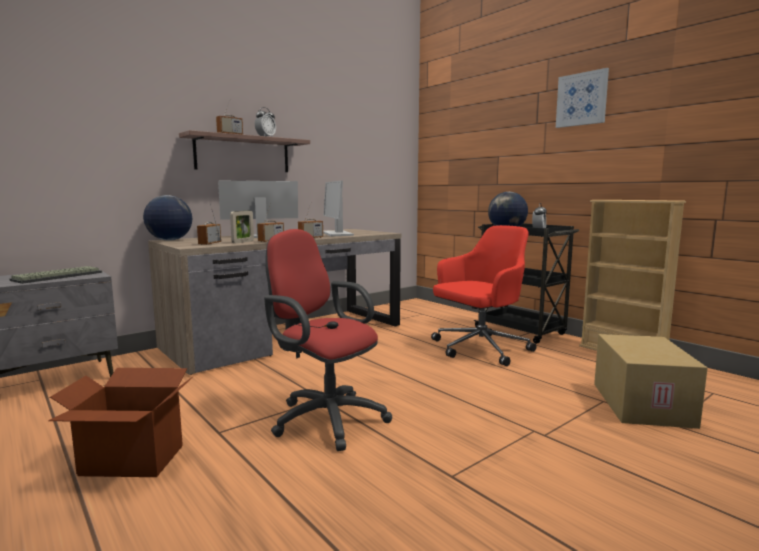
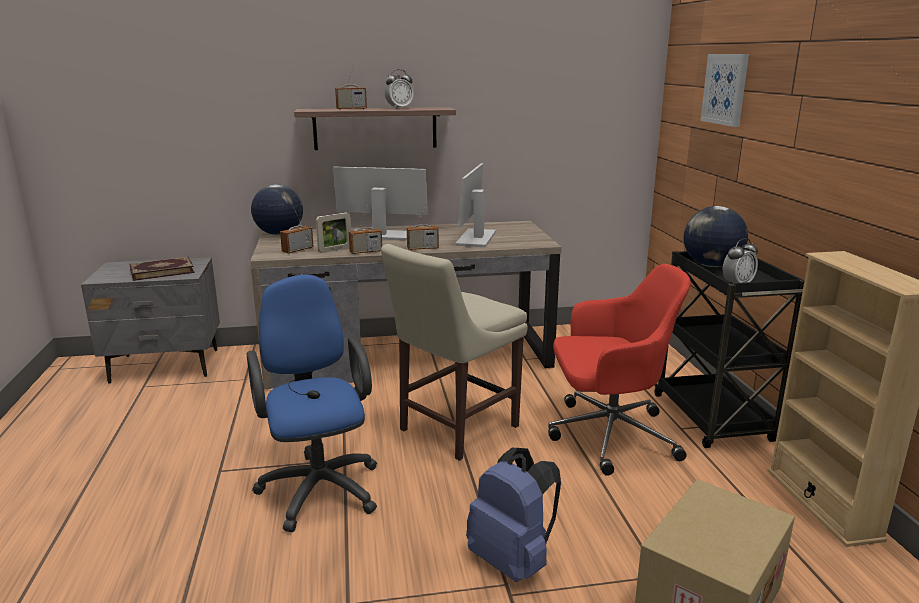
camera: 30 degrees right, 10 degrees up
keyboard [10,266,102,284] -> book [129,257,194,281]
cardboard box [48,368,193,477] -> none
red office chair [264,229,392,451] -> blue office chair [247,274,377,532]
picture [556,68,609,128] -> picture moved to [700,54,749,127]
none -> beige chair [381,244,528,461]
none -> blue backpack [466,448,561,582]

